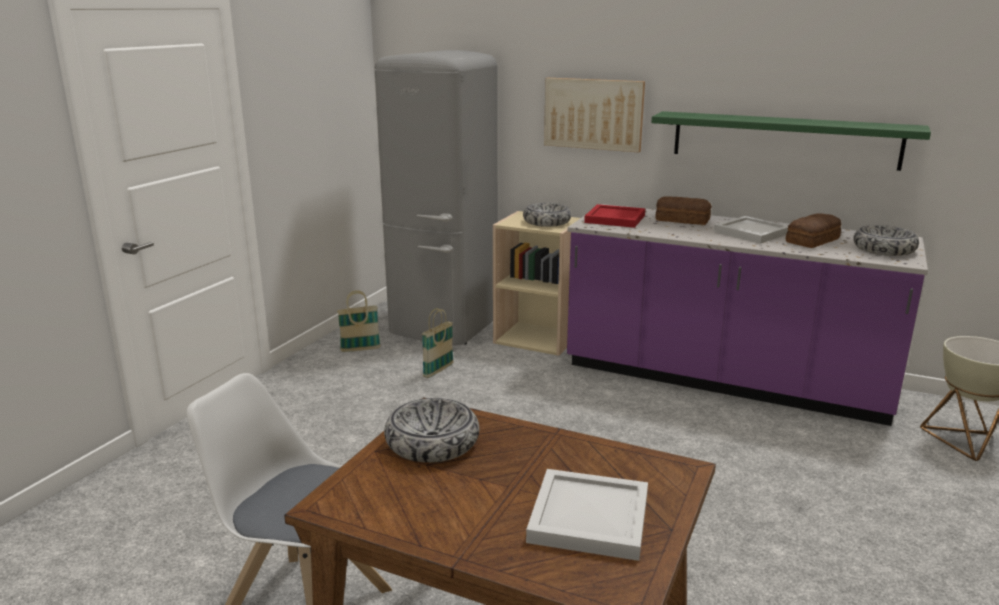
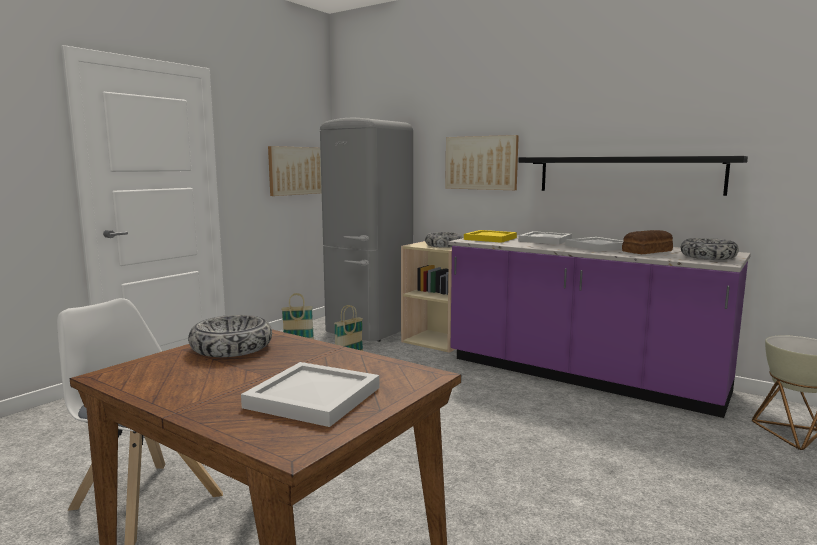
camera: 10 degrees right, 10 degrees down
red tray [584,204,645,228] -> yellow tray [464,230,517,243]
green shelf [652,111,931,171] -> black shelf [518,156,748,196]
bread [655,196,712,225] -> white tray [518,231,572,244]
none -> picture [268,146,322,196]

